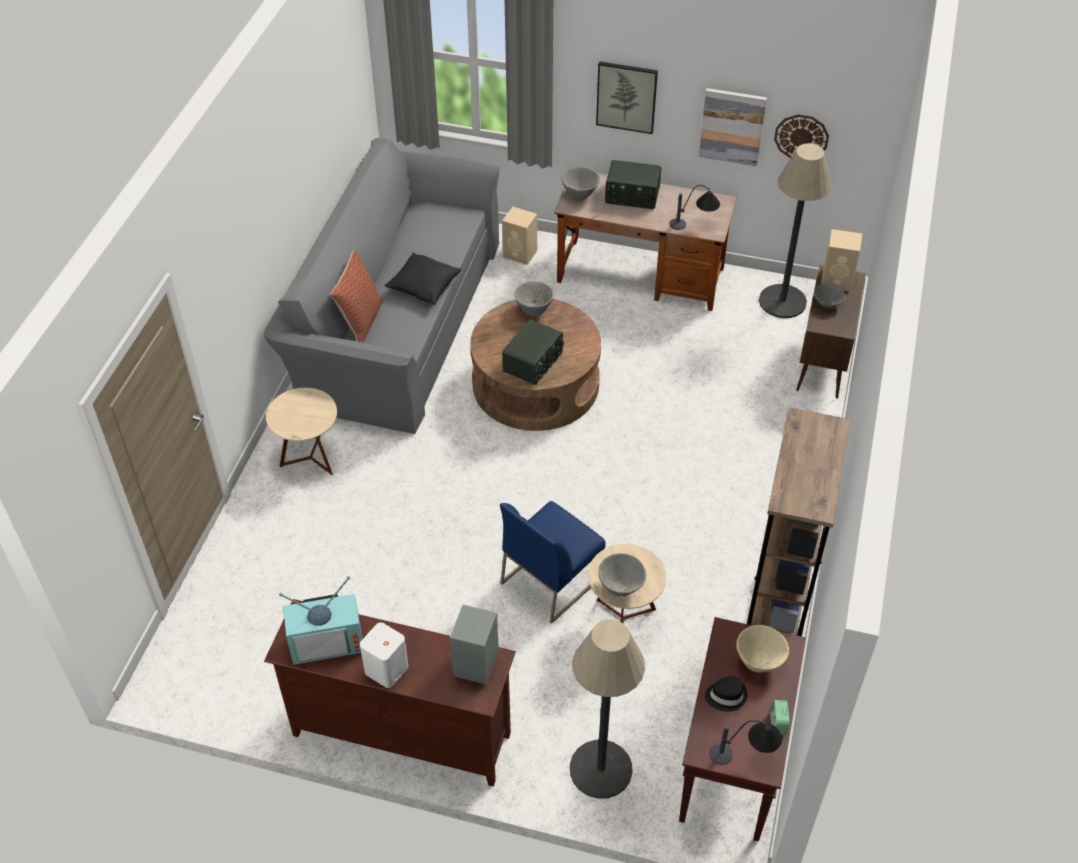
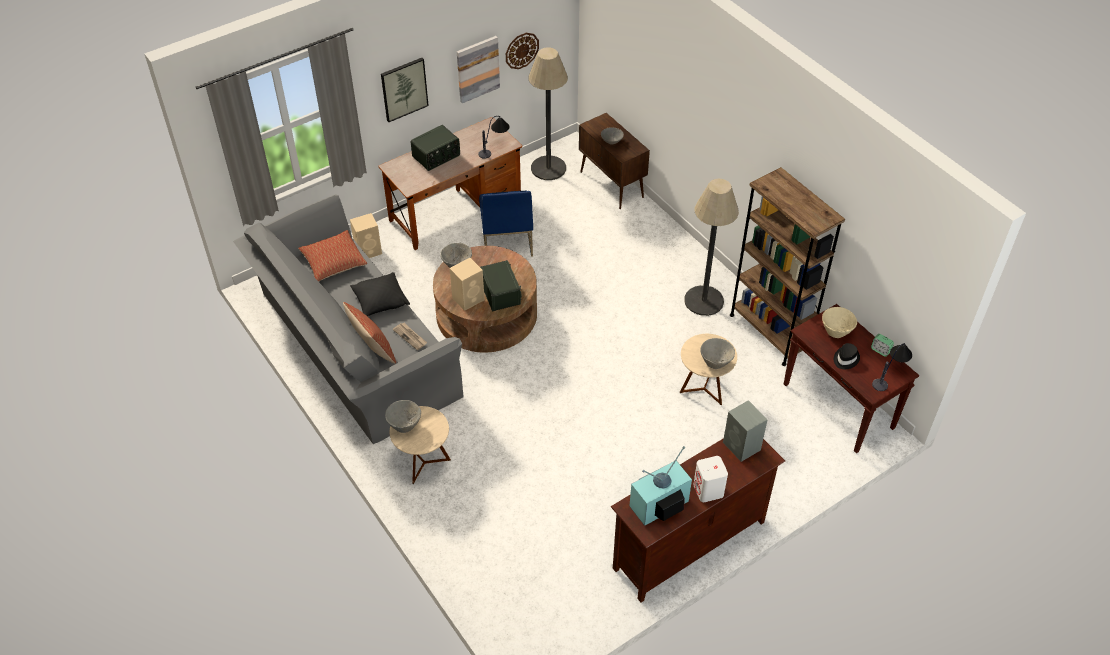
camera: 50 degrees left, 0 degrees up
television [279,576,362,665] -> television turned 150 degrees counterclockwise [630,446,692,526]
blue chair [500,501,606,624] -> blue chair moved to [479,191,533,257]
grey bowl [561,167,600,201] -> grey bowl moved to [385,400,421,433]
floor lamp [570,619,645,799] -> floor lamp moved to [684,179,739,316]
beige speaker [821,229,862,292] -> beige speaker moved to [450,258,485,311]
none -> pillow [298,230,367,282]
none -> newspaper [393,323,427,350]

